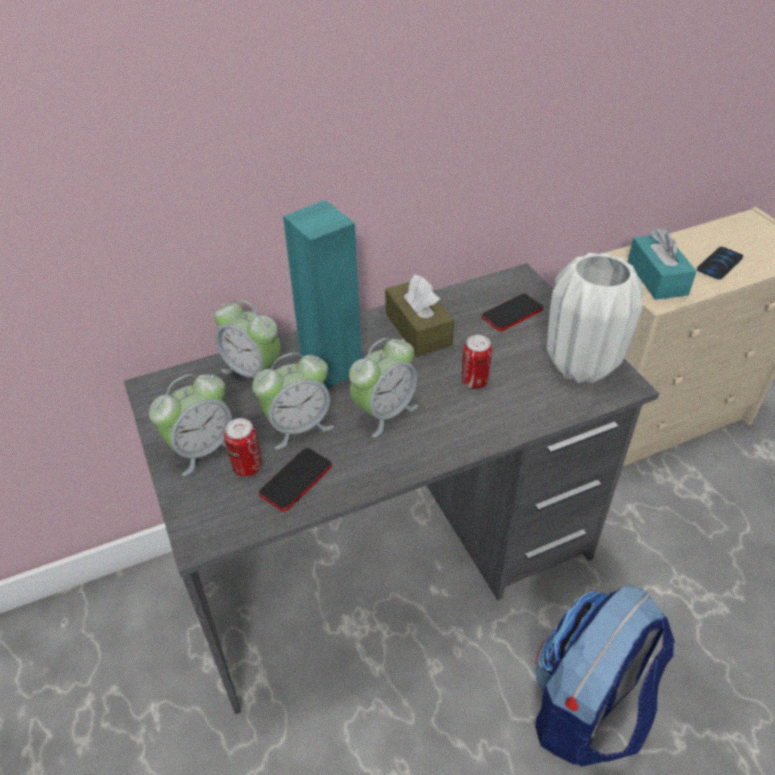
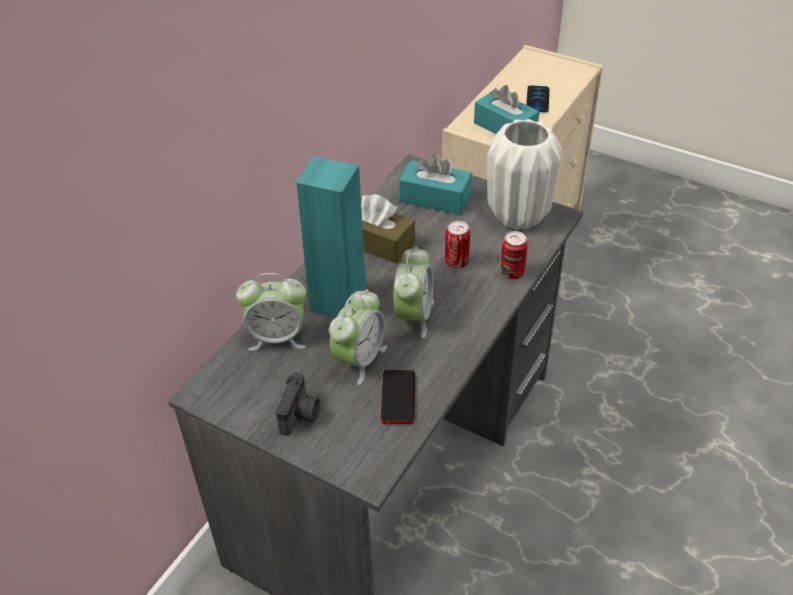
camera: 35 degrees left, 0 degrees up
alarm clock [149,374,232,476] -> camera [276,372,320,436]
can [224,418,262,477] -> can moved to [501,231,528,279]
phone [482,294,543,331] -> turquoise tissue box [399,154,472,215]
backpack [535,586,675,767] -> none

